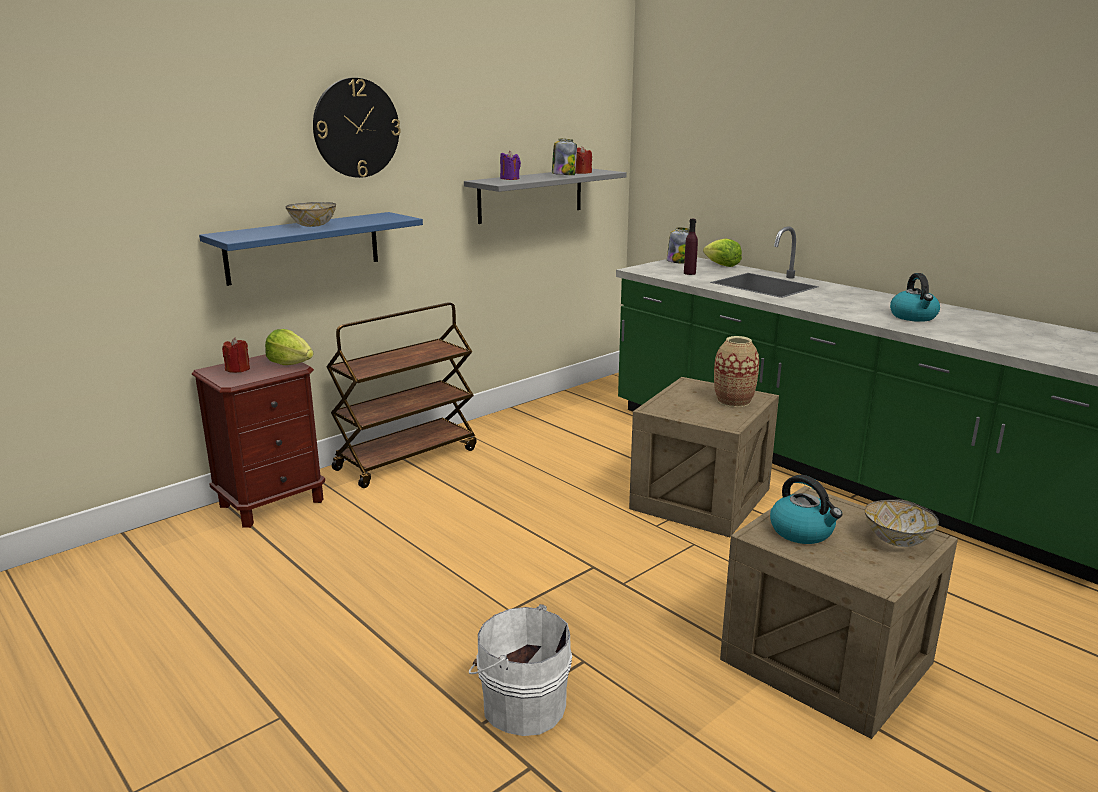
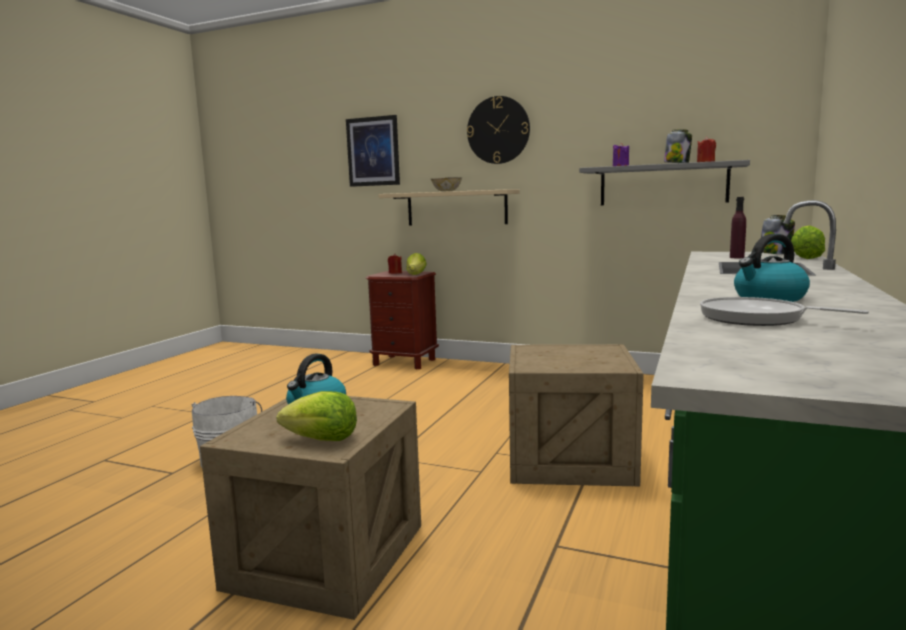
camera: 65 degrees right, 10 degrees down
blue shelf [199,212,423,286] -> beige shelf [378,189,520,226]
brown cart [326,302,476,488] -> none
vase [714,336,759,407] -> none
bowl [865,499,939,547] -> lettuce [276,391,357,441]
none -> picture [346,115,400,187]
none -> frying pan [700,297,869,326]

